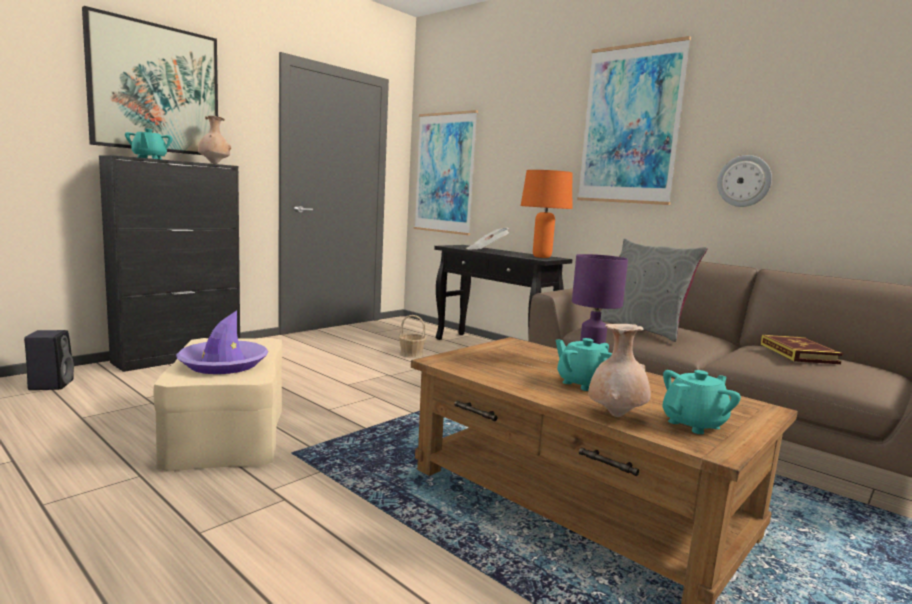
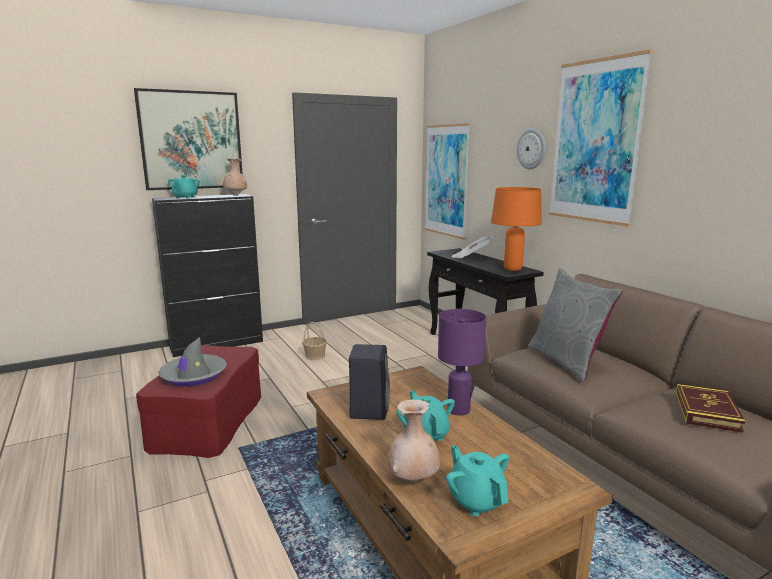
camera: 20 degrees right, 5 degrees up
black speaker [24,330,74,390] -> black speaker moved to [349,344,390,420]
beige ottoman [153,338,282,472] -> red ottoman [136,345,261,458]
purple hat [176,310,269,374] -> grey hat [158,337,227,386]
basket [398,315,426,358] -> basket moved to [302,322,327,360]
turquoise teapot [662,370,741,434] -> turquoise teapot turned 105 degrees counterclockwise [446,445,509,516]
wall clock [717,155,772,207] -> wall clock moved to [517,128,545,170]

